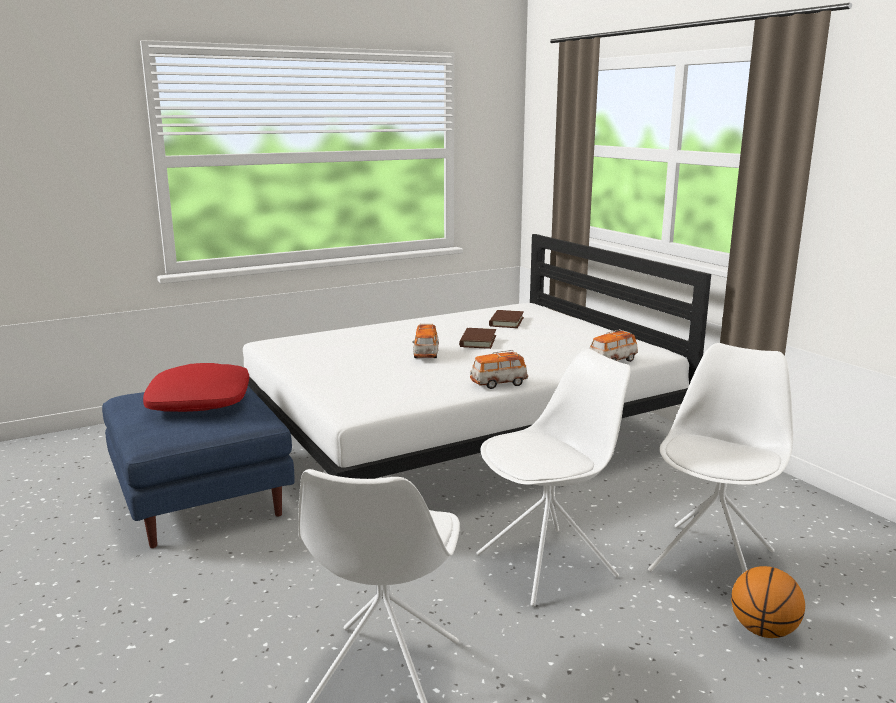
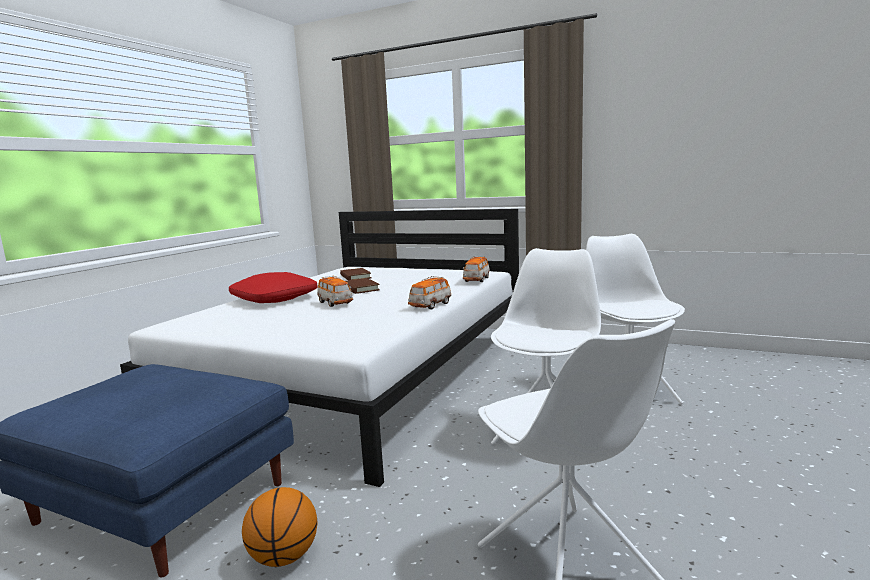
camera: 35 degrees left, 5 degrees down
red pillow [143,363,249,412] -> red pillow moved to [229,272,317,303]
basketball [731,566,805,638] -> basketball moved to [242,487,317,567]

